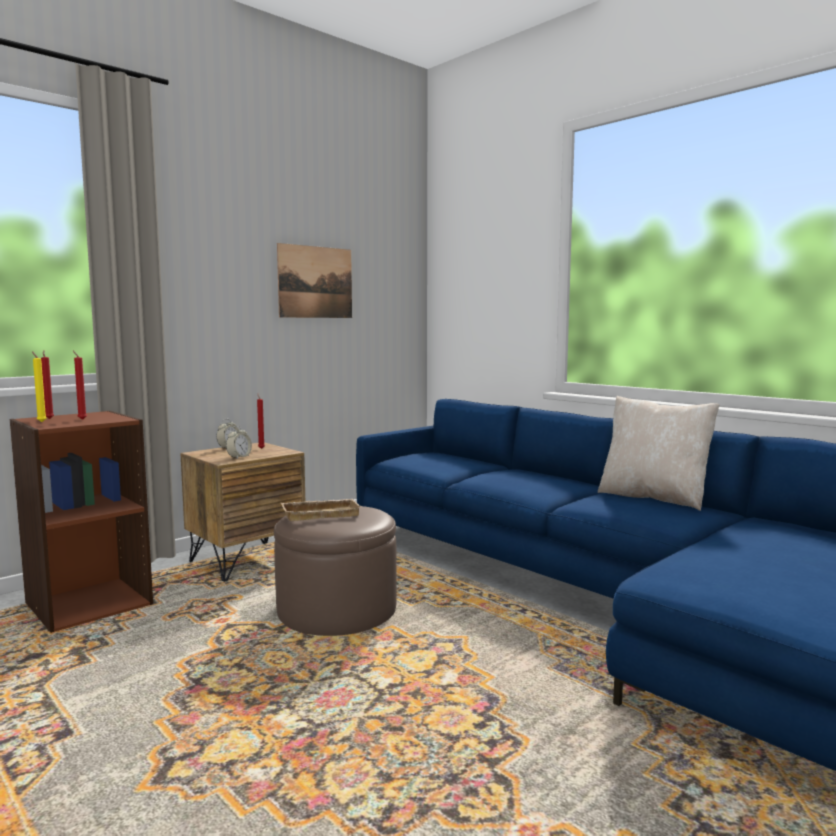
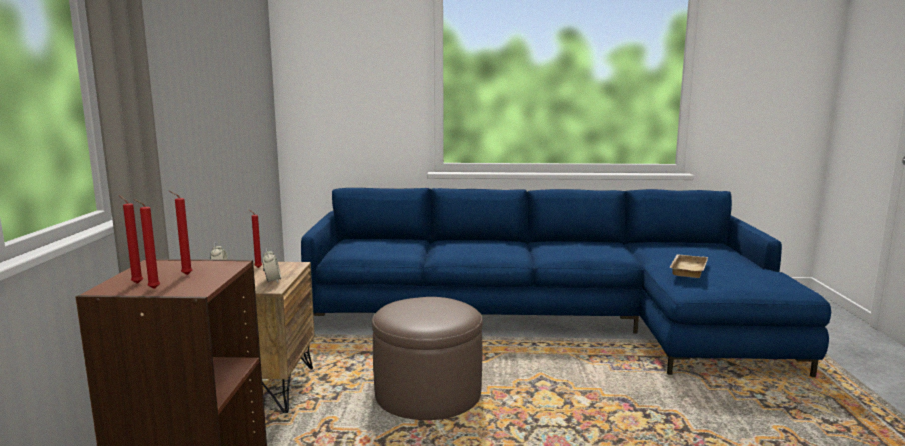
camera: 45 degrees left, 5 degrees up
yellow candle [32,351,47,422] -> red candle [133,199,160,289]
picture [277,243,352,318] -> none
beige tray [281,499,361,521] -> beige tray moved to [669,254,708,278]
beige pillow [598,396,719,511] -> none

